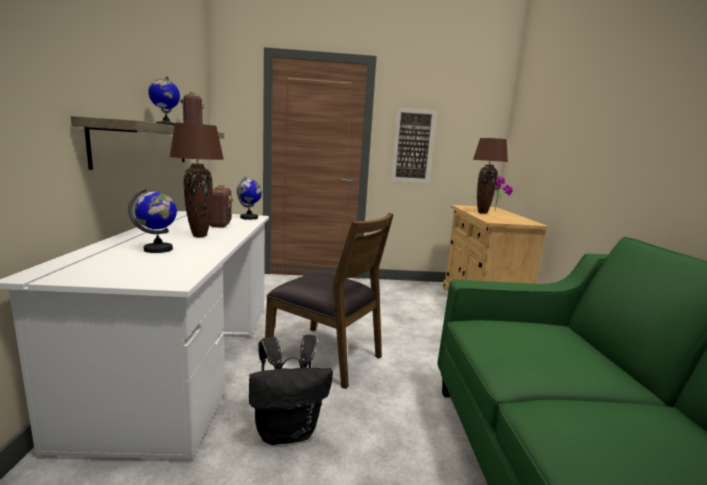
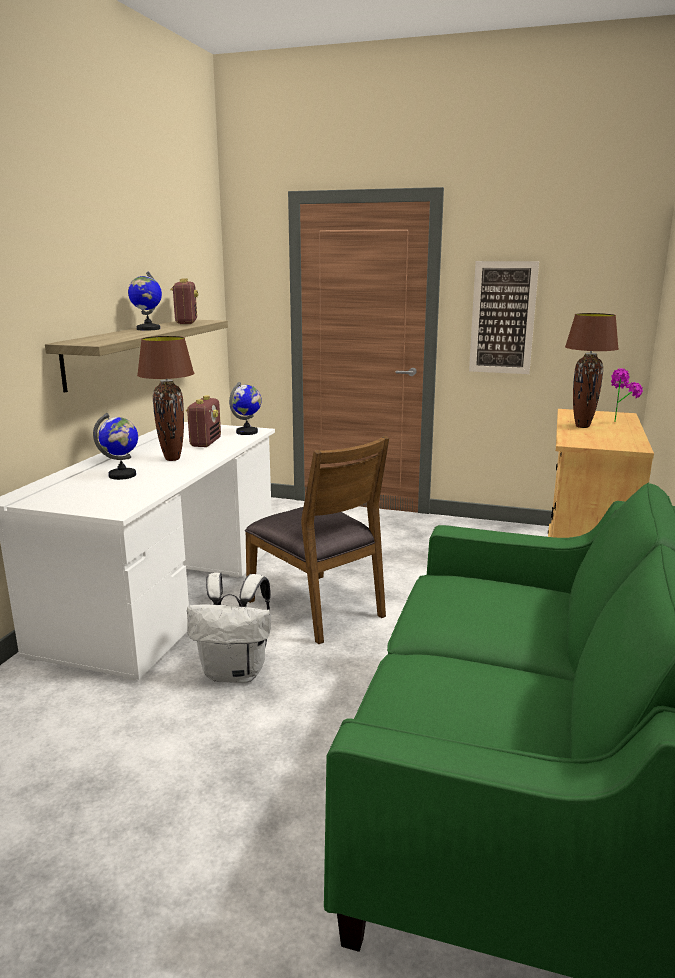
camera: 20 degrees right, 5 degrees up
black backpack [249,335,333,445] -> white backpack [187,573,271,683]

